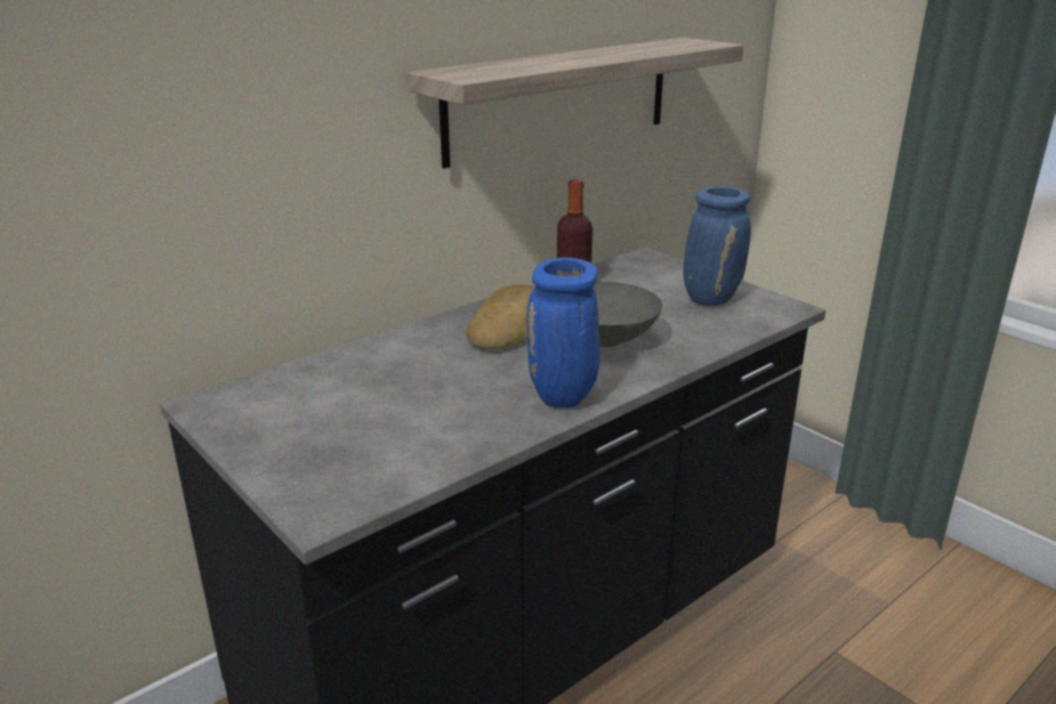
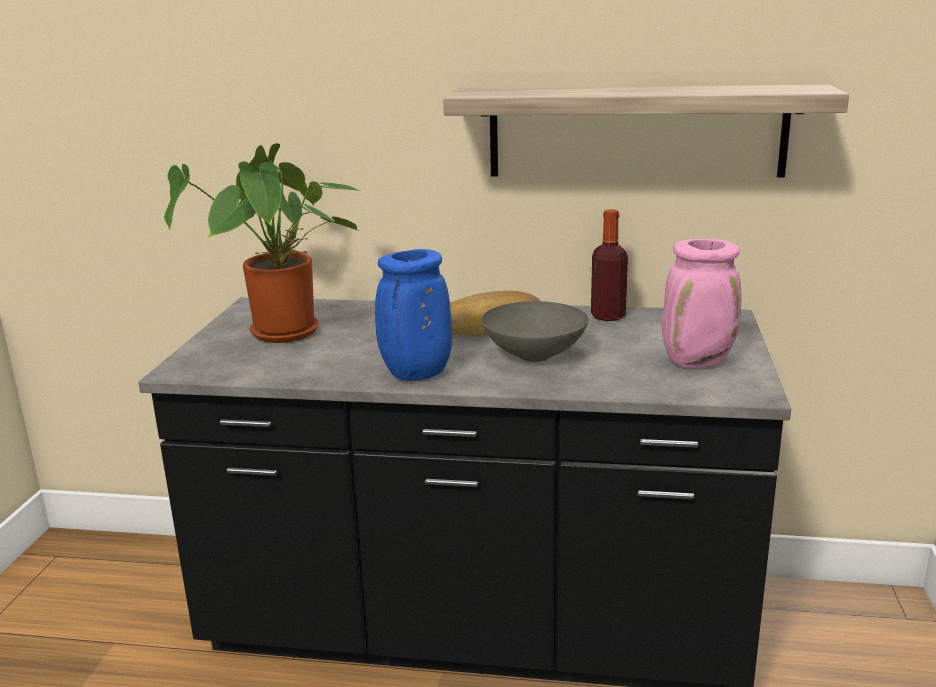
camera: 50 degrees right, 5 degrees down
blue vase [683,186,751,306] -> pink vase [662,239,741,368]
none -> potted plant [164,143,360,343]

